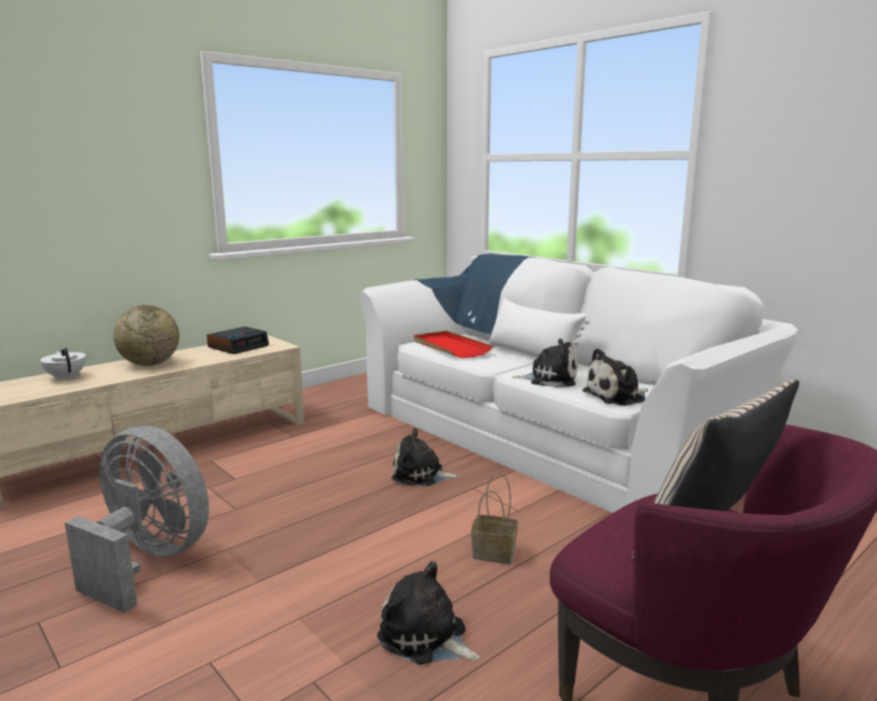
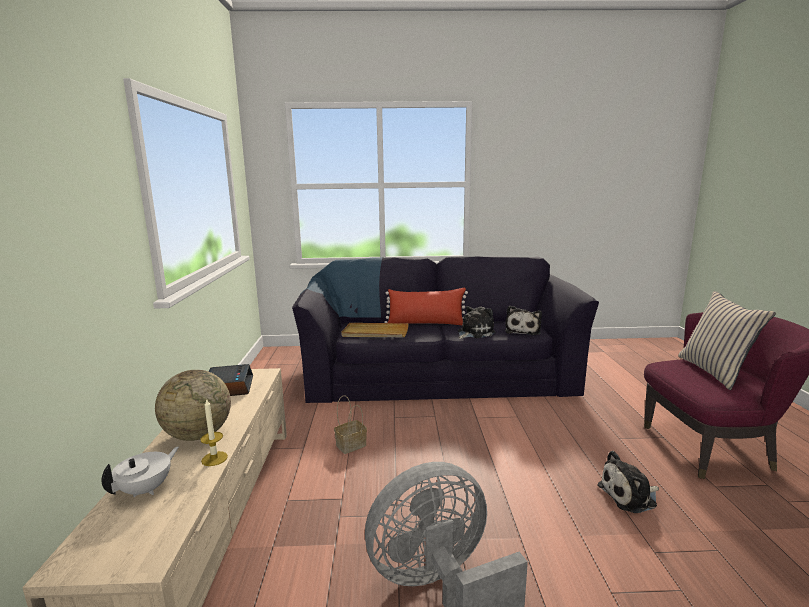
camera: 50 degrees left, 0 degrees up
white teapot [40,348,86,380] -> white teapot turned 120 degrees clockwise [101,446,179,497]
white sofa [359,254,798,513] -> black sofa [292,256,599,403]
plush toy [392,428,460,486] -> none
red tray [414,331,493,358] -> beige tray [341,323,409,337]
basket [471,472,518,564] -> basket moved to [334,395,367,454]
white pillow [488,298,590,358] -> red pillow [384,288,468,325]
none -> candle [200,398,228,466]

